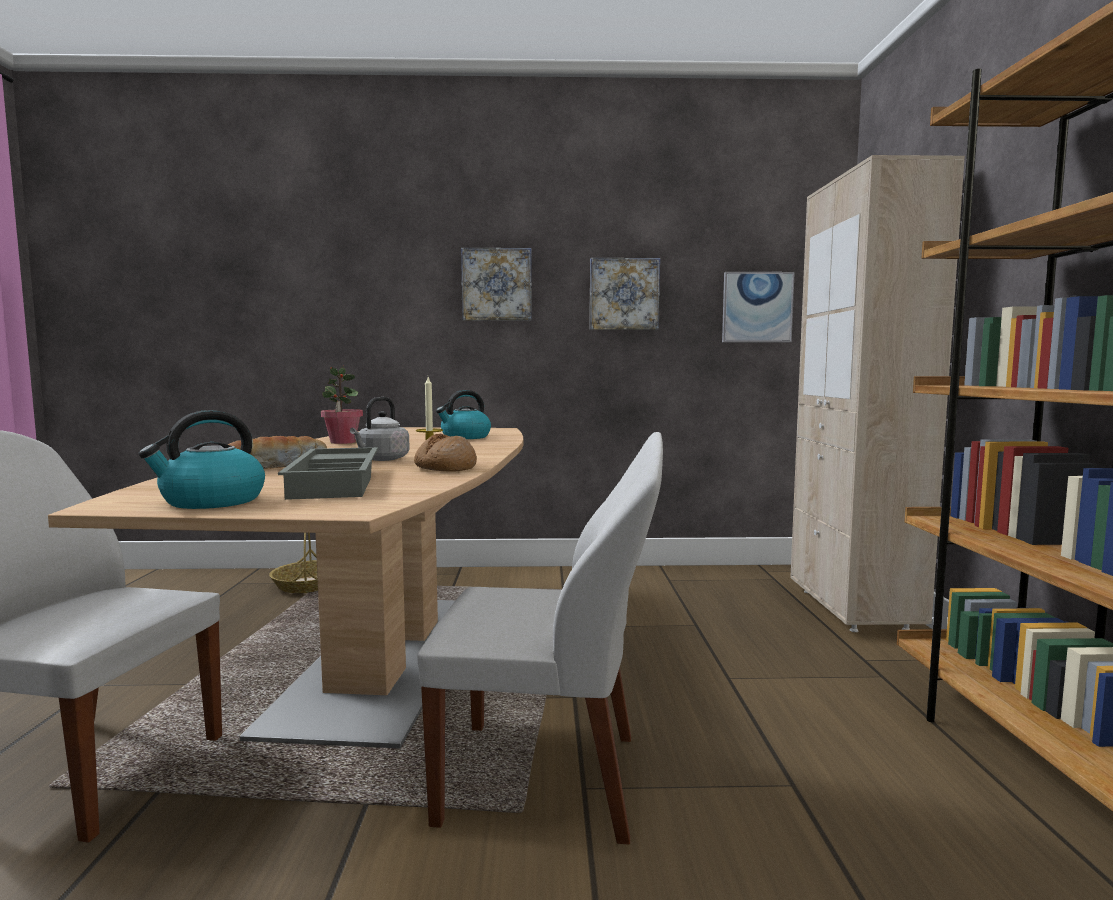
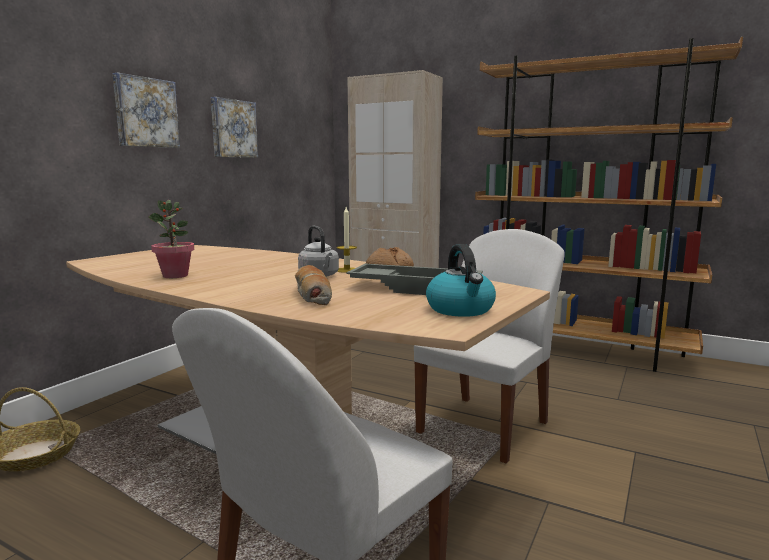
camera: 60 degrees left, 5 degrees up
kettle [436,390,491,439] -> none
picture [722,272,795,342] -> none

